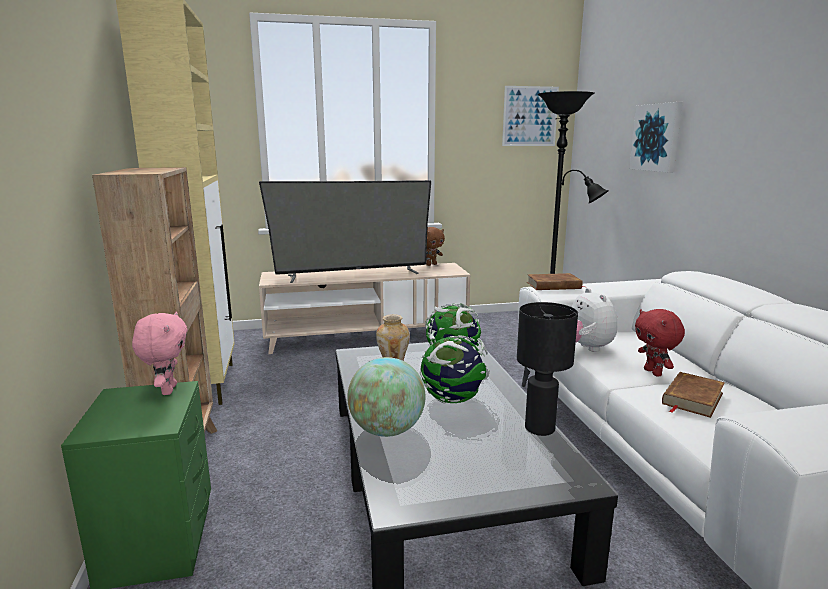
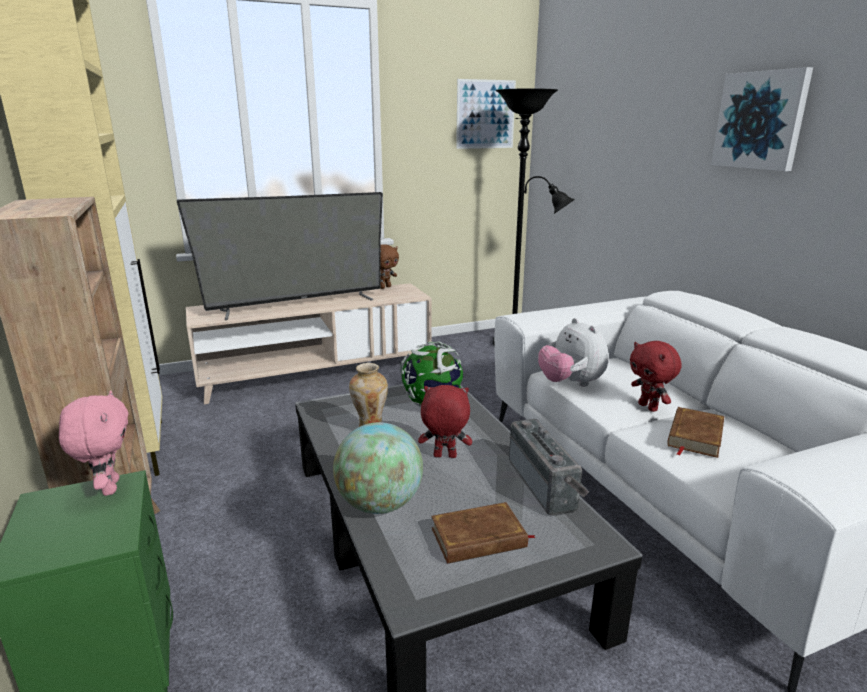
camera: 10 degrees left, 5 degrees up
globe [420,331,490,404] -> red plush toy [418,385,472,458]
black table lamp [517,302,578,436] -> radio [509,419,589,515]
brown book [527,273,584,290] -> brown book moved to [431,502,536,564]
picture [629,102,683,172] -> picture moved to [711,67,813,171]

